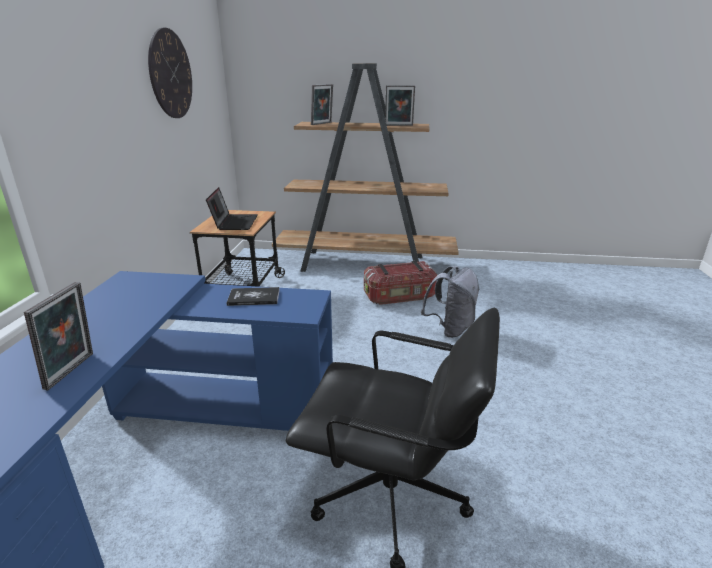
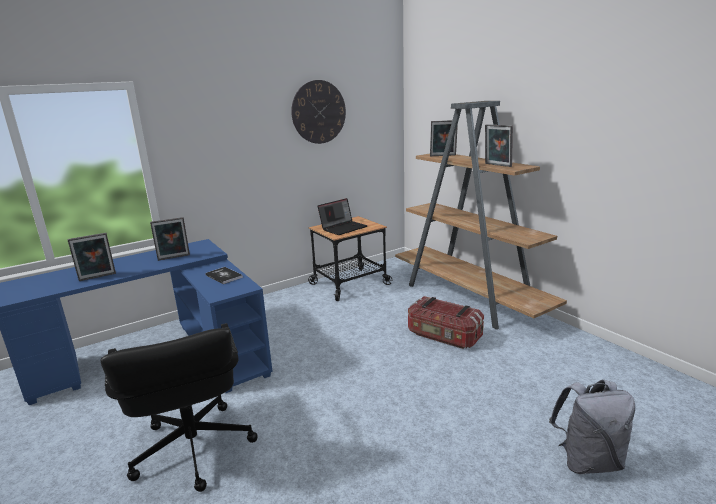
camera: 50 degrees right, 5 degrees down
grey backpack [421,266,479,338] -> grey backpack moved to [549,379,635,474]
none -> picture frame [150,217,190,261]

